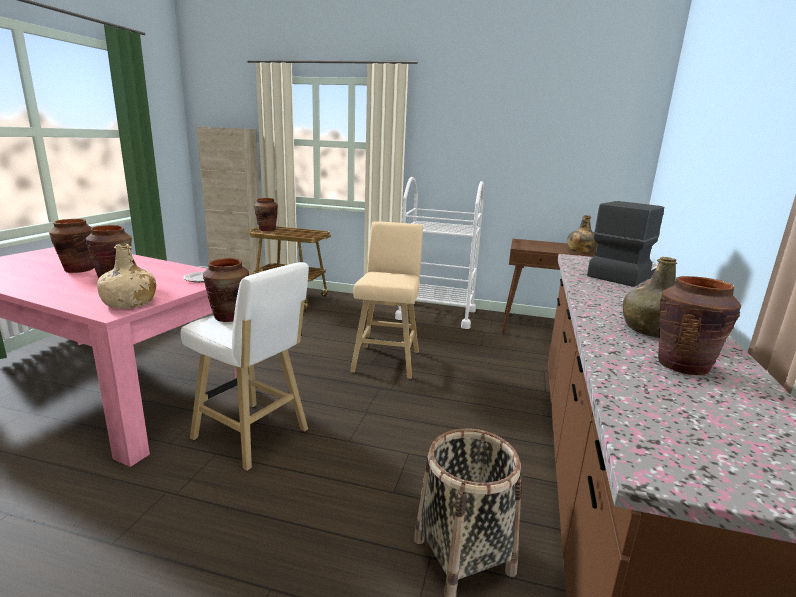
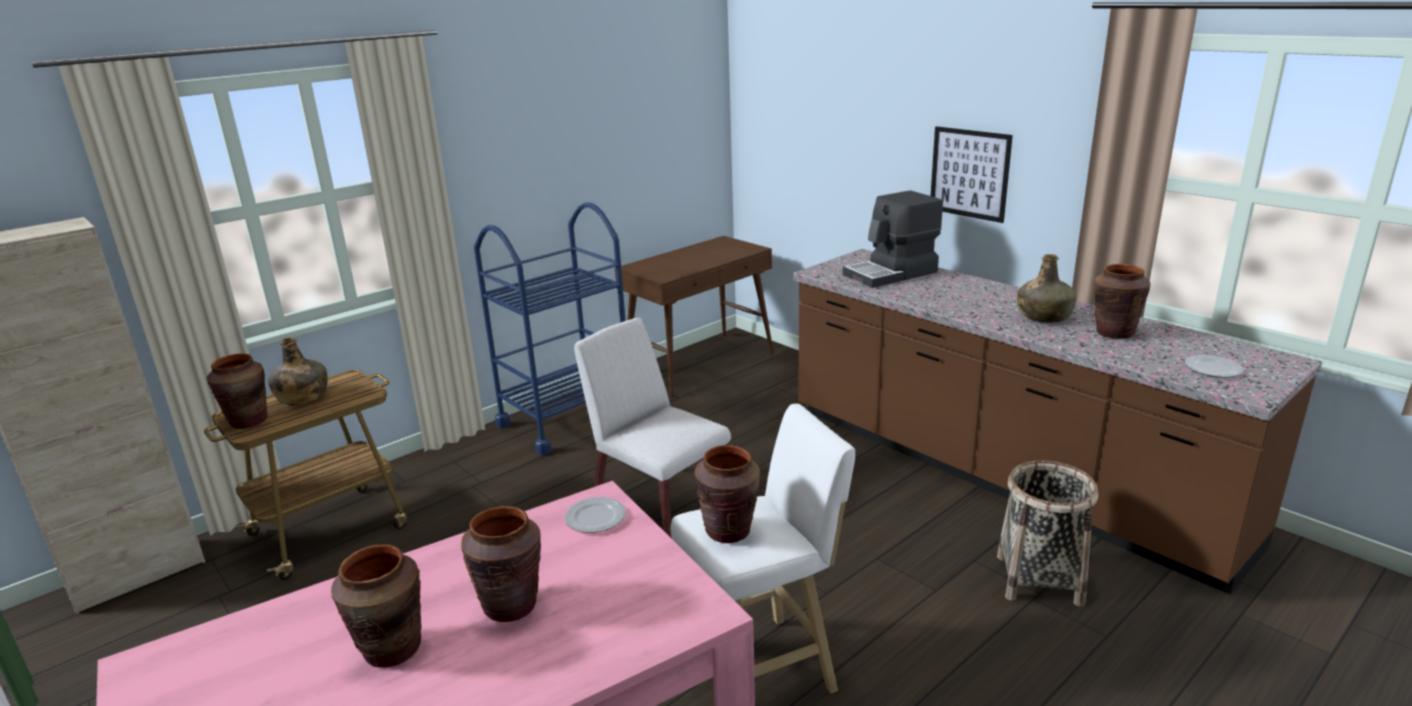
camera: 55 degrees left, 5 degrees up
beige bottle [97,244,156,309] -> none
beige stool [350,221,423,379] -> white chair [574,318,731,539]
white cart [395,177,484,329] -> blue cart [474,203,626,455]
green bottle [567,215,597,253] -> green bottle moved to [268,337,328,405]
coffee machine [587,201,664,287] -> coffee machine turned 105 degrees counterclockwise [843,190,943,288]
none -> picture [931,126,1013,223]
none -> plate [1184,355,1243,377]

